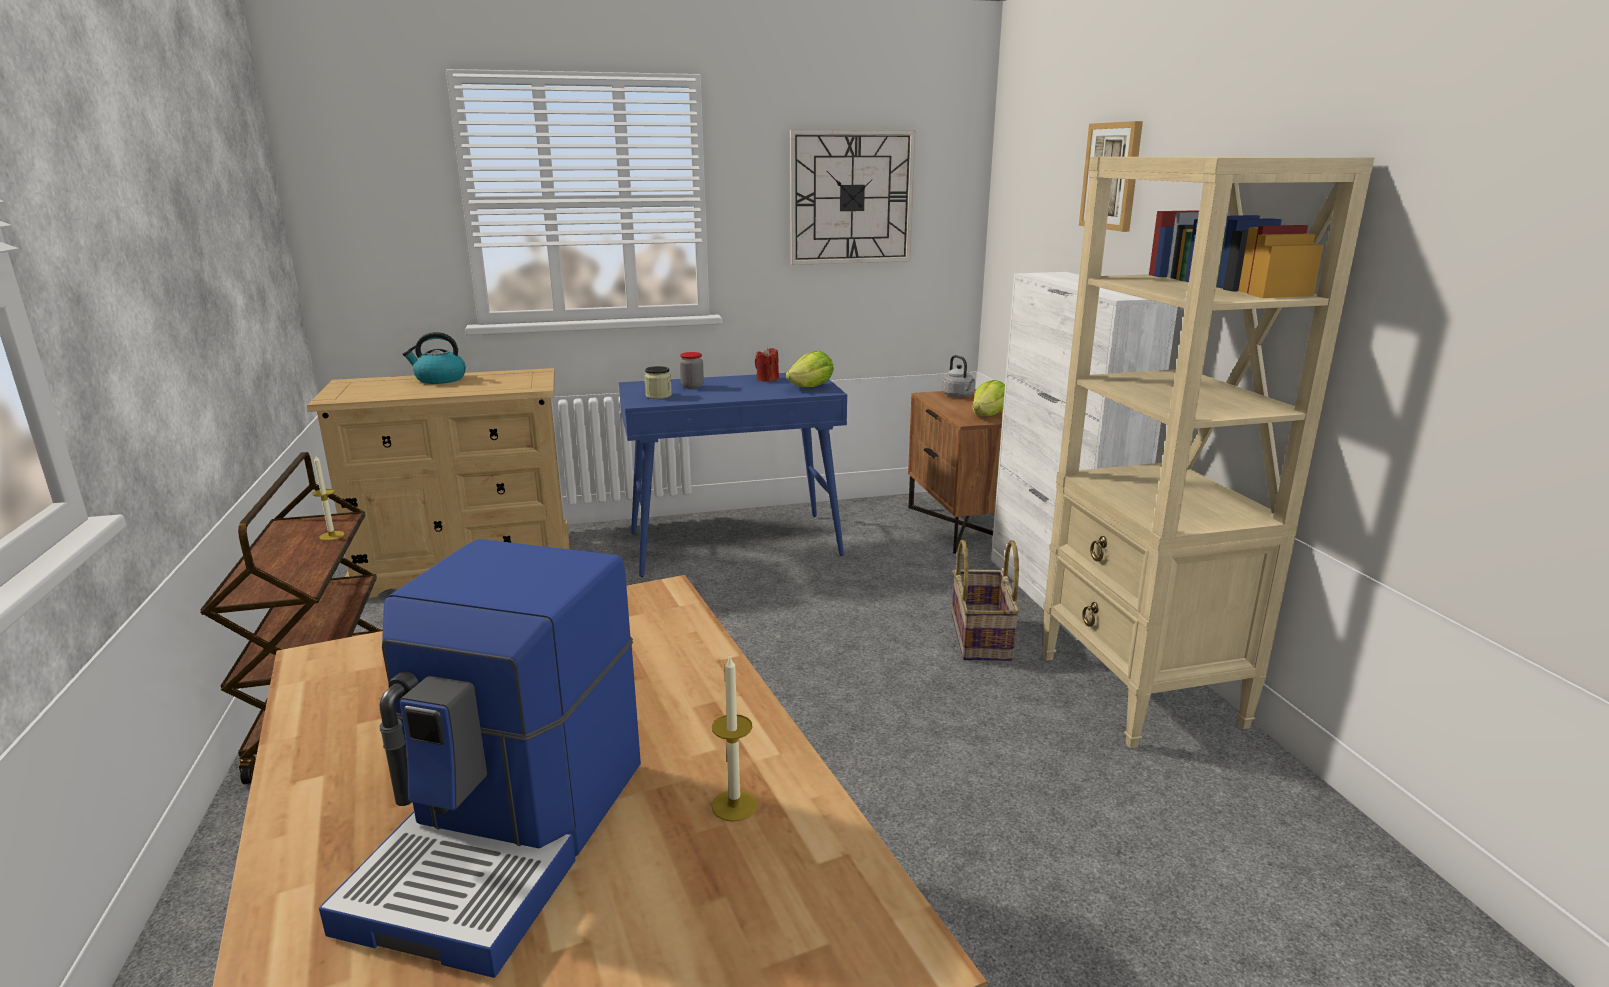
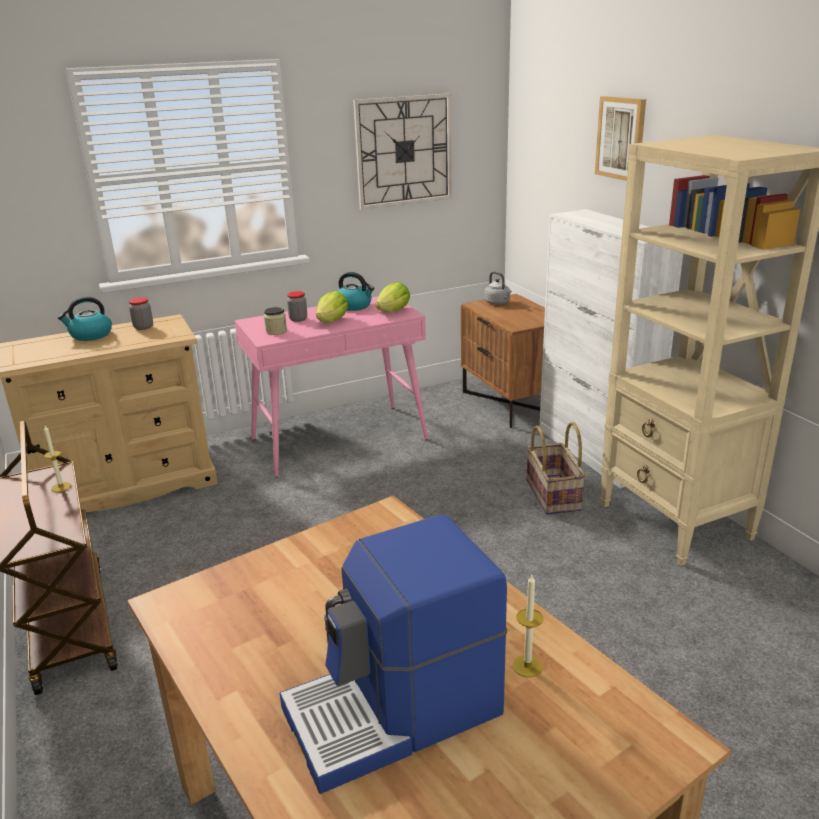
camera: 10 degrees left, 5 degrees up
coffee machine [319,539,641,978] -> coffee machine turned 60 degrees clockwise [280,515,508,794]
blue console table [619,373,847,577] -> pink console table [235,296,428,477]
red candle [755,347,779,382] -> kettle [338,272,374,311]
lettuce [972,380,1005,416] -> lettuce moved to [316,291,348,323]
none -> jar [129,297,153,330]

